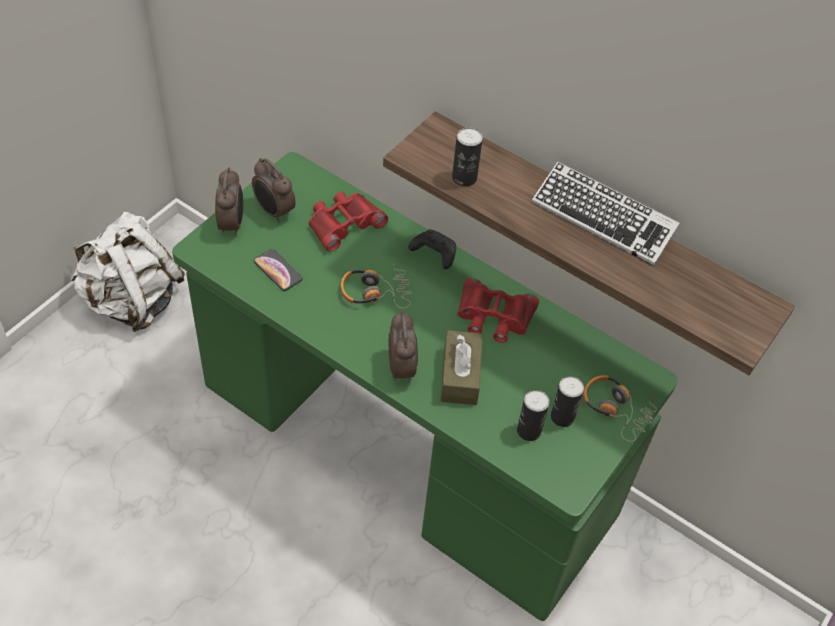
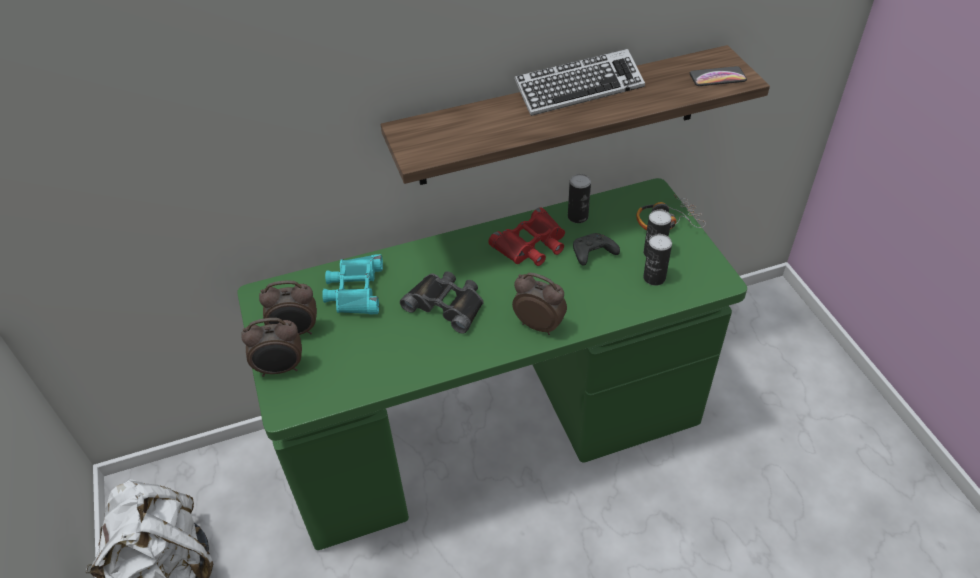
camera: 50 degrees left, 5 degrees down
alarm clock [215,167,243,236] -> alarm clock turned 135 degrees clockwise [241,318,302,377]
phone [254,249,303,291] -> phone moved to [690,66,747,86]
red binoculars [308,192,388,252] -> turquoise binoculars [322,254,383,314]
headphones [340,263,412,309] -> black binoculars [400,271,484,333]
black game controller [408,229,456,269] -> black game controller moved to [573,233,620,266]
brown tissue box [440,330,483,405] -> none
can [452,127,483,187] -> can moved to [568,174,591,223]

